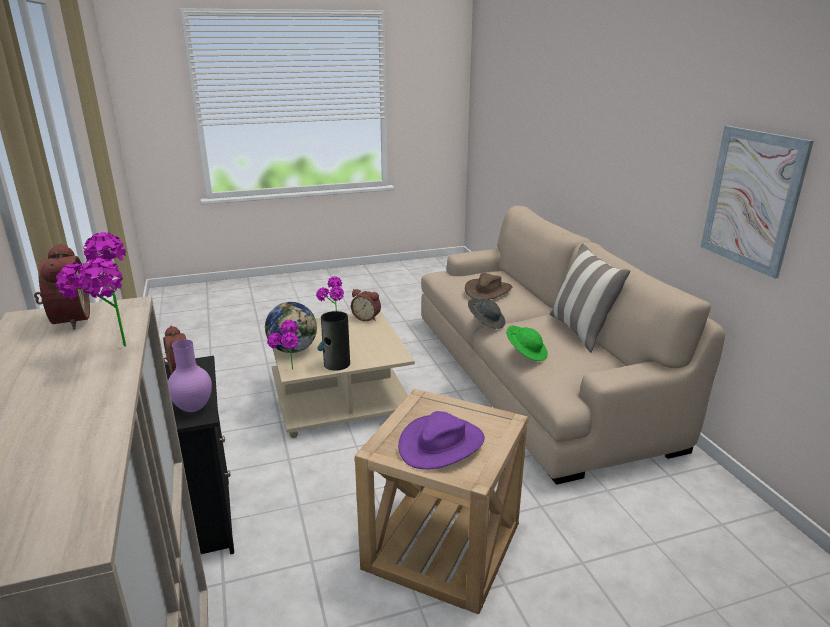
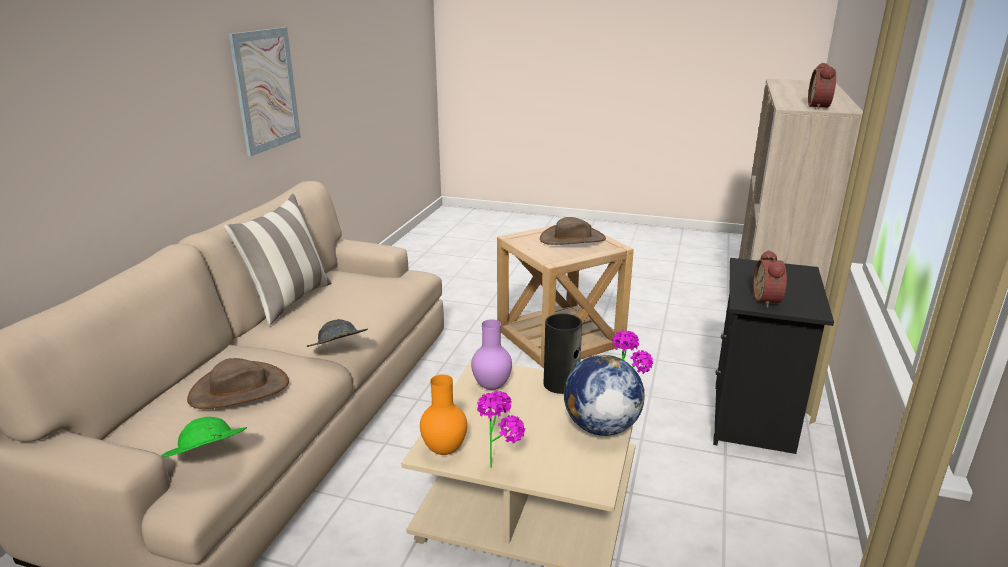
camera: 145 degrees left, 0 degrees up
potted plant [56,232,126,347] -> none
purple vase [168,340,212,412] -> purple vase moved to [471,319,512,390]
alarm clock [351,289,381,321] -> orange vase [420,374,467,455]
purple hat [398,411,485,469] -> brown hat [540,217,606,245]
green hat [506,326,548,361] -> green hat moved to [162,417,247,457]

